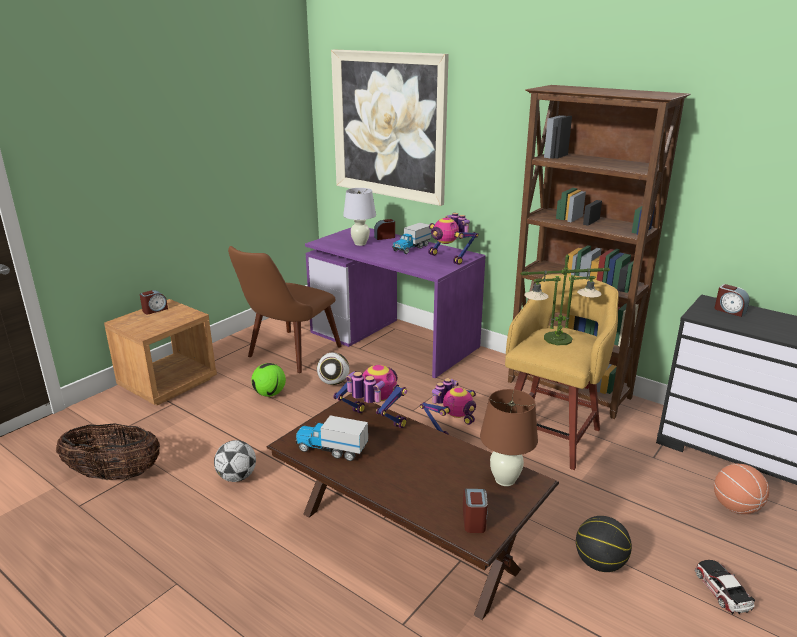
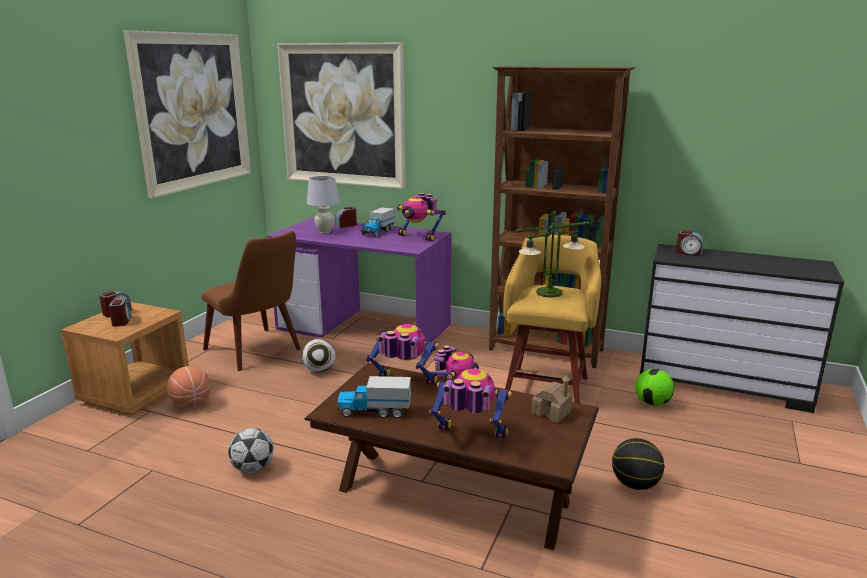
camera: 15 degrees left, 5 degrees down
basket [56,423,160,480] -> none
brown chair [228,246,342,373] -> brown chair turned 60 degrees counterclockwise [202,231,301,371]
football [251,363,286,397] -> football moved to [635,369,674,406]
alarm clock [463,489,488,533] -> alarm clock moved to [109,300,131,327]
brown table lamp [480,389,538,486] -> toy house [531,375,573,423]
toy car [695,560,755,615] -> none
basketball [714,464,769,514] -> basketball moved to [167,366,211,408]
none -> picture [123,30,251,198]
none -> toy robot [429,369,512,439]

